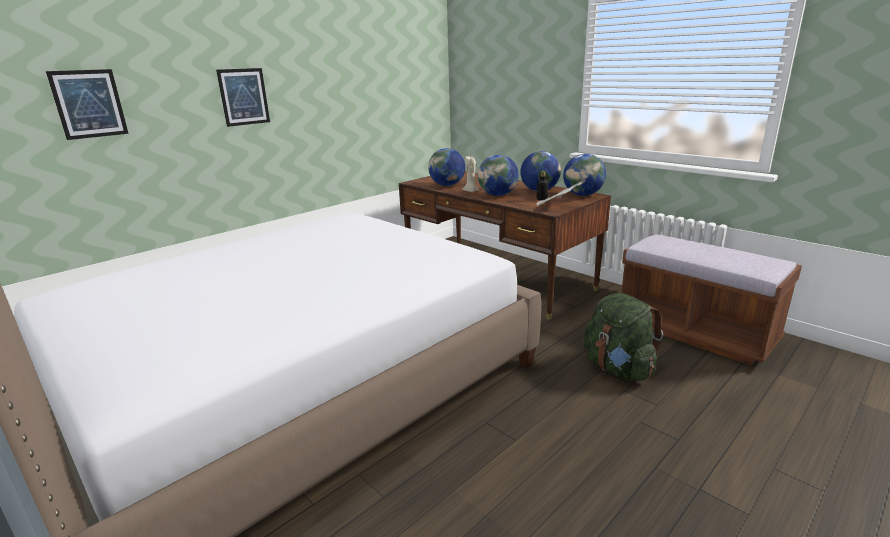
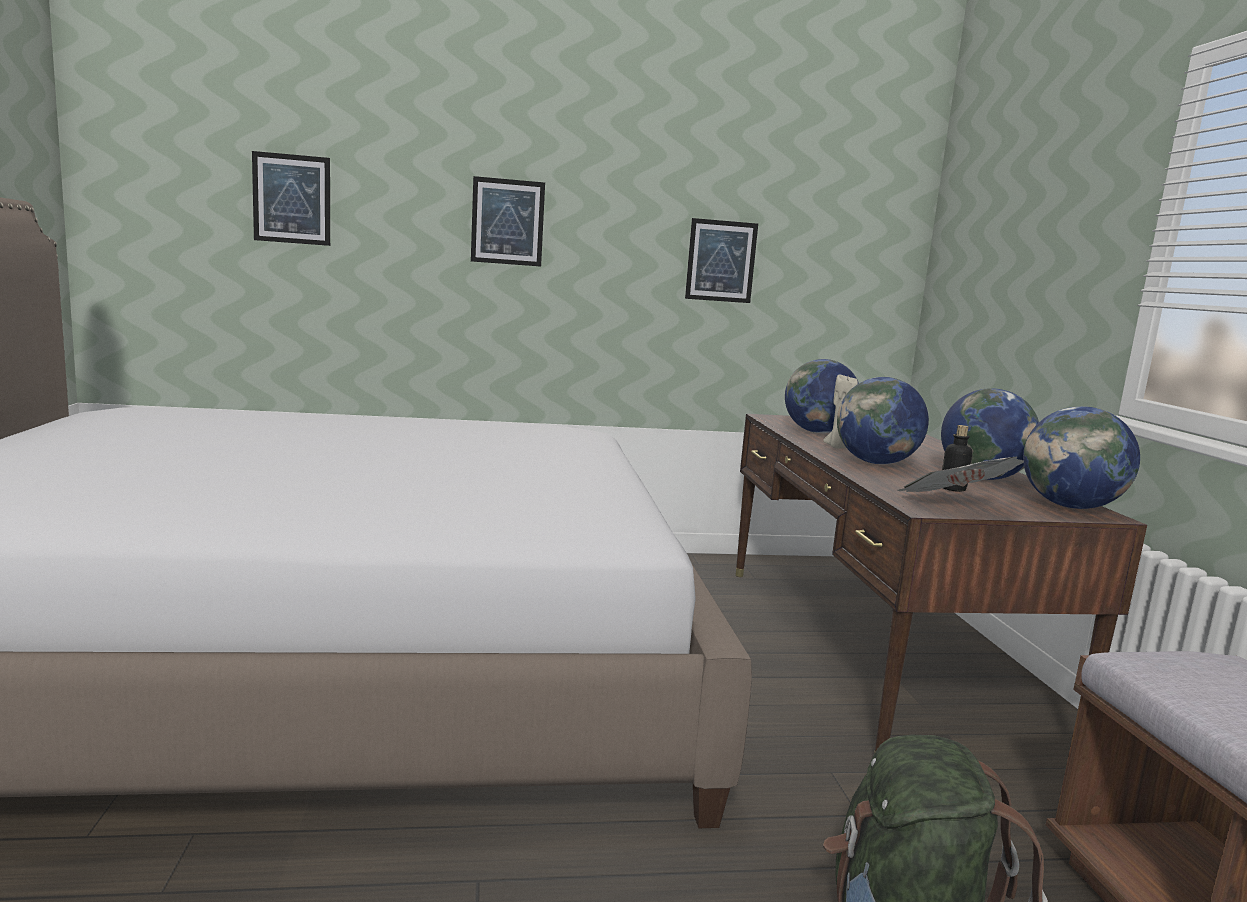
camera: 35 degrees right, 10 degrees down
none -> picture [685,218,758,303]

